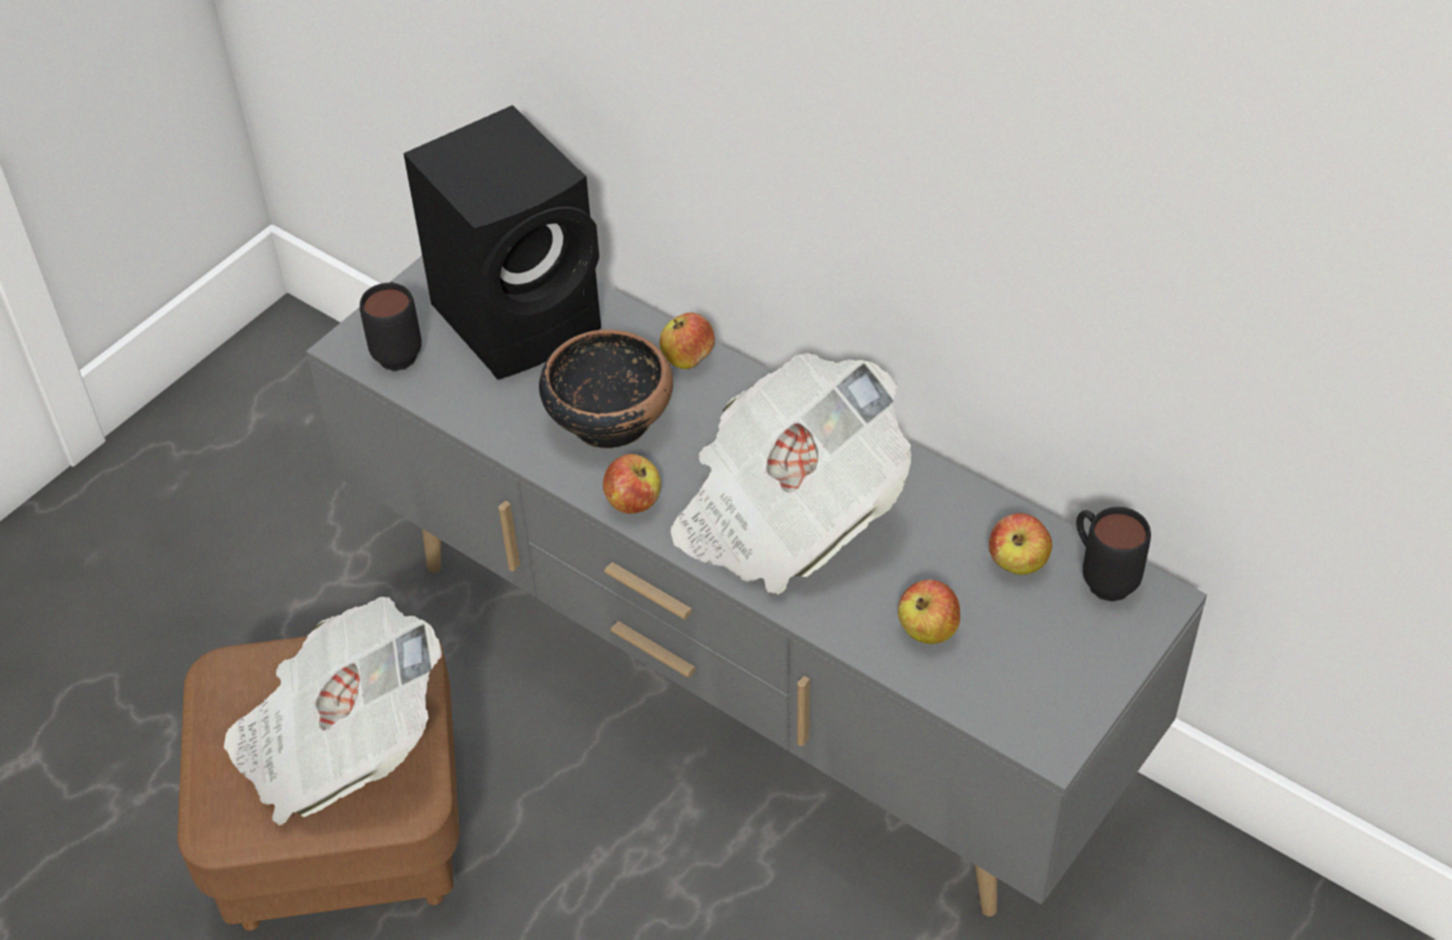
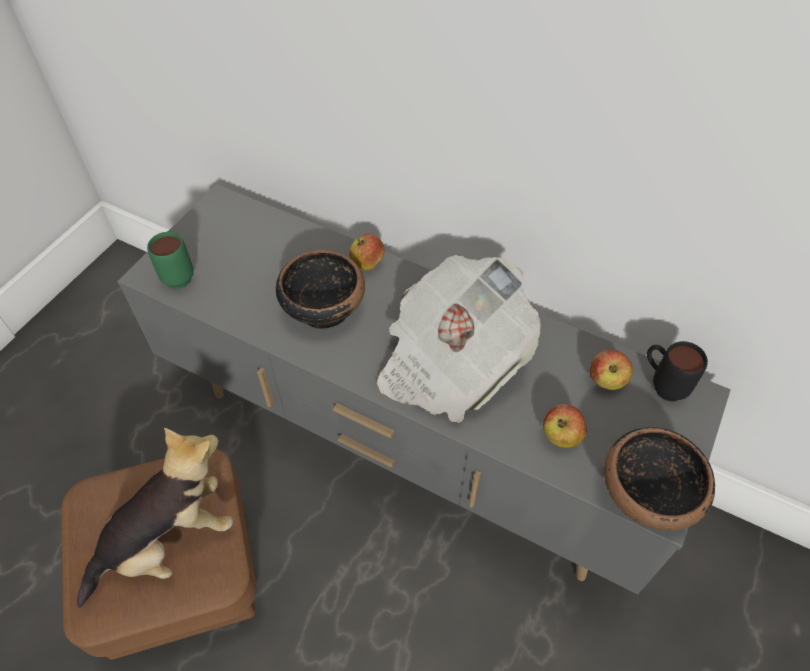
camera: 10 degrees left, 5 degrees up
newspaper [224,597,442,826] -> plush toy [77,428,233,608]
black mug [360,282,422,371] -> green mug [147,231,194,289]
black speaker [403,105,601,380] -> none
apple [603,454,661,514] -> none
none -> bowl [604,427,715,531]

